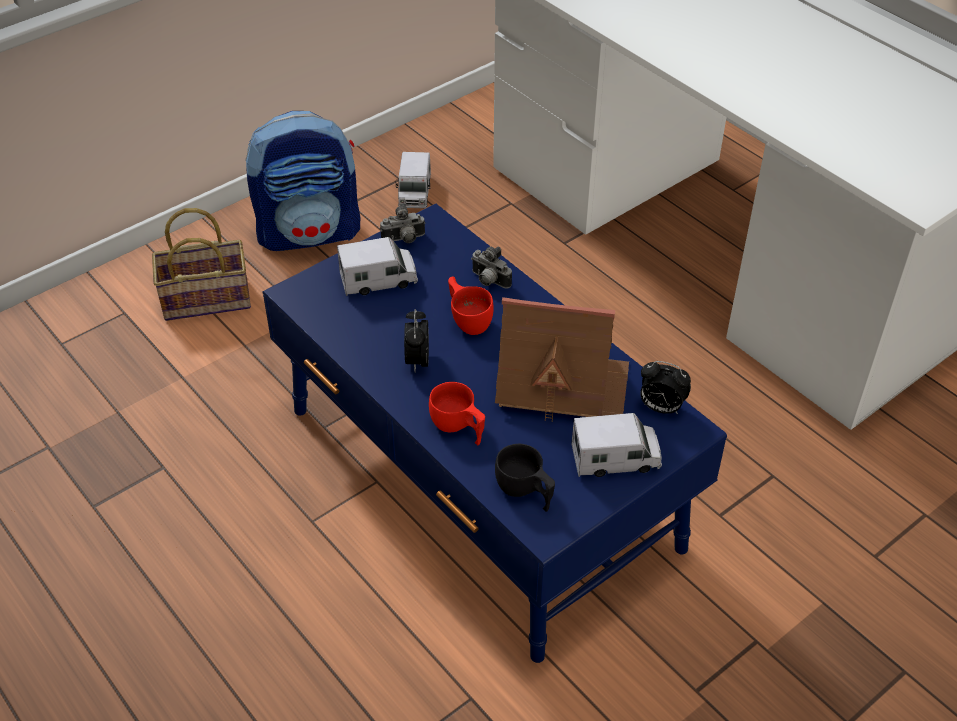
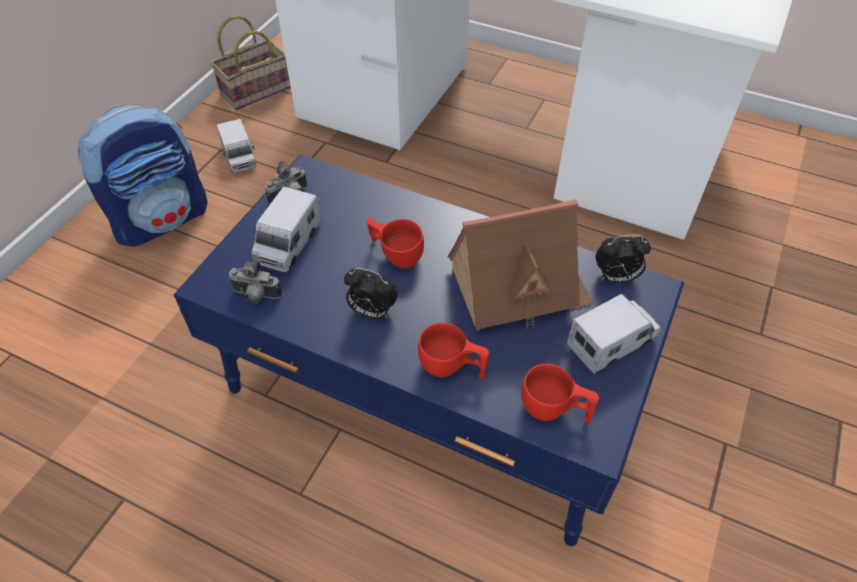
camera: 25 degrees left, 5 degrees up
basket [152,208,251,321] -> basket moved to [210,15,291,110]
toy truck [337,237,418,296] -> toy truck turned 150 degrees clockwise [251,187,321,273]
alarm clock [404,309,429,372] -> alarm clock turned 45 degrees counterclockwise [344,268,398,319]
camera [471,246,512,289] -> camera moved to [229,259,282,304]
black cup [495,444,555,512] -> red cup [521,364,599,424]

